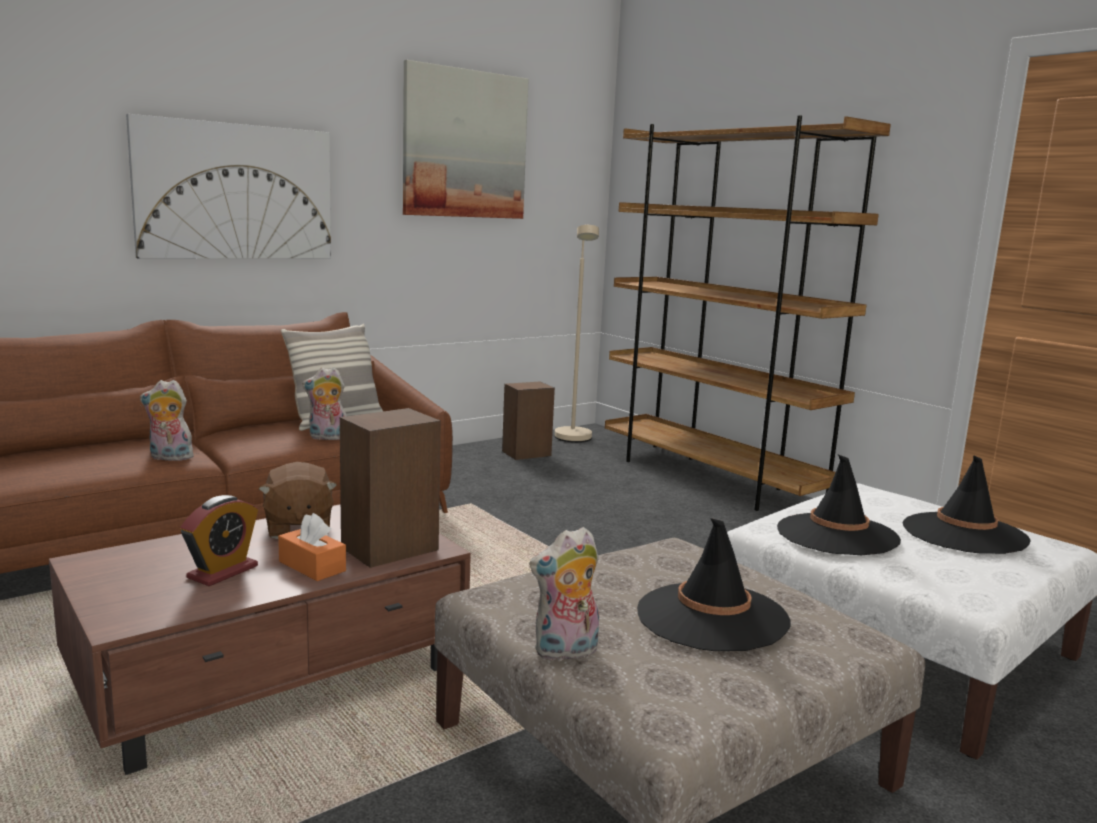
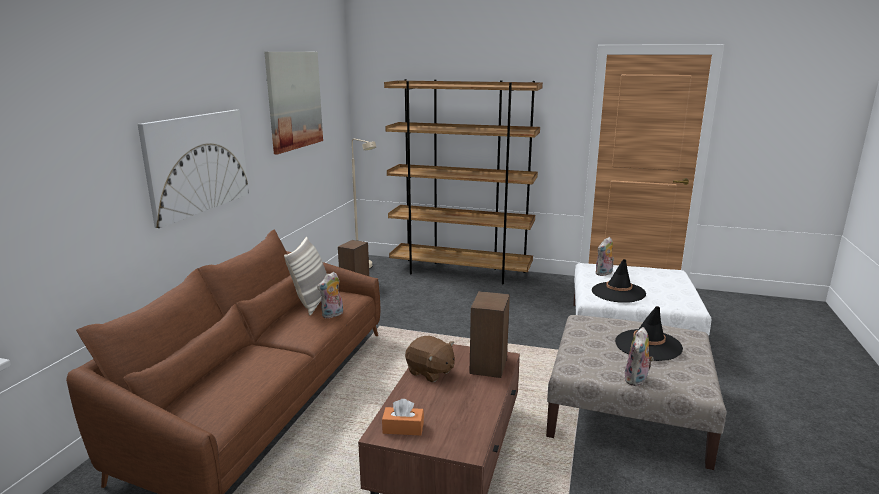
camera: 35 degrees left, 5 degrees up
plush toy [140,380,194,461] -> plush toy moved to [595,237,614,276]
alarm clock [180,495,258,586] -> none
orange tissue box [278,513,346,581] -> orange tissue box moved to [382,399,424,436]
black hat [903,455,1031,554] -> none

